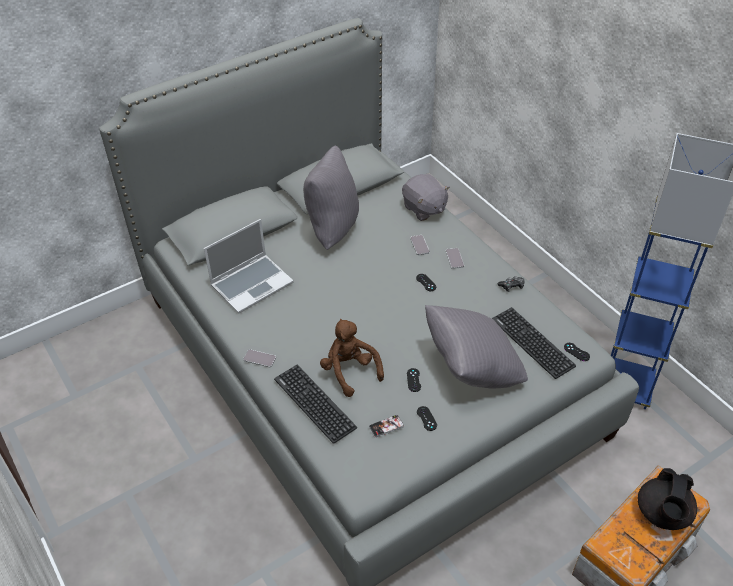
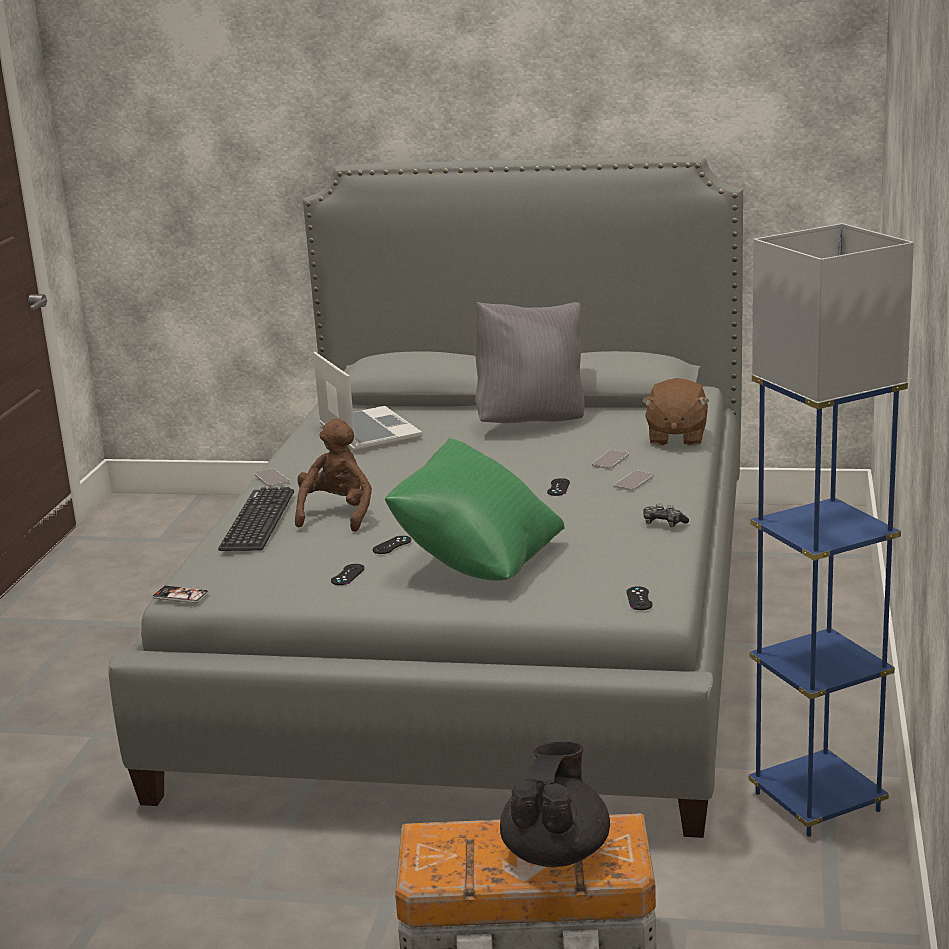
camera: 45 degrees right, 25 degrees down
laptop [204,219,294,313] -> laptop turned 120 degrees counterclockwise [313,352,422,452]
phone [369,415,404,438] -> phone moved to [152,585,209,603]
grey plush toy [402,174,450,221] -> brown plush toy [642,378,709,446]
grey pillow [425,305,528,389] -> green pillow [385,438,565,581]
keyboard [492,307,576,379] -> none
black teapot [638,468,697,530] -> black teapot turned 135 degrees clockwise [500,741,610,867]

